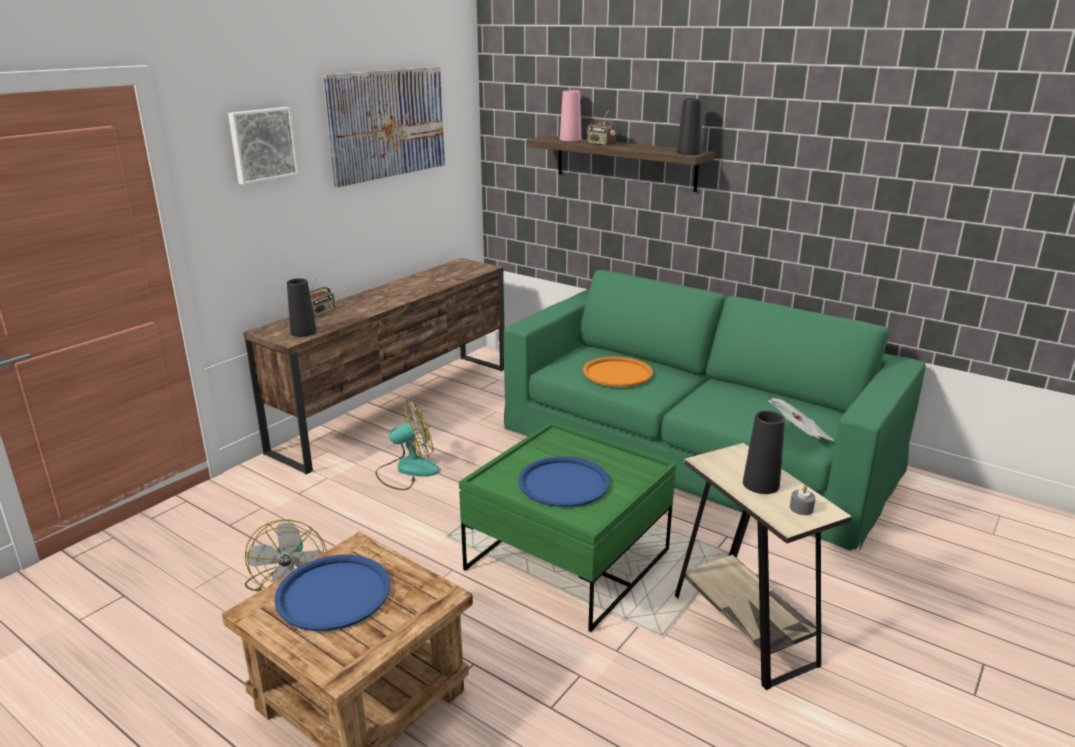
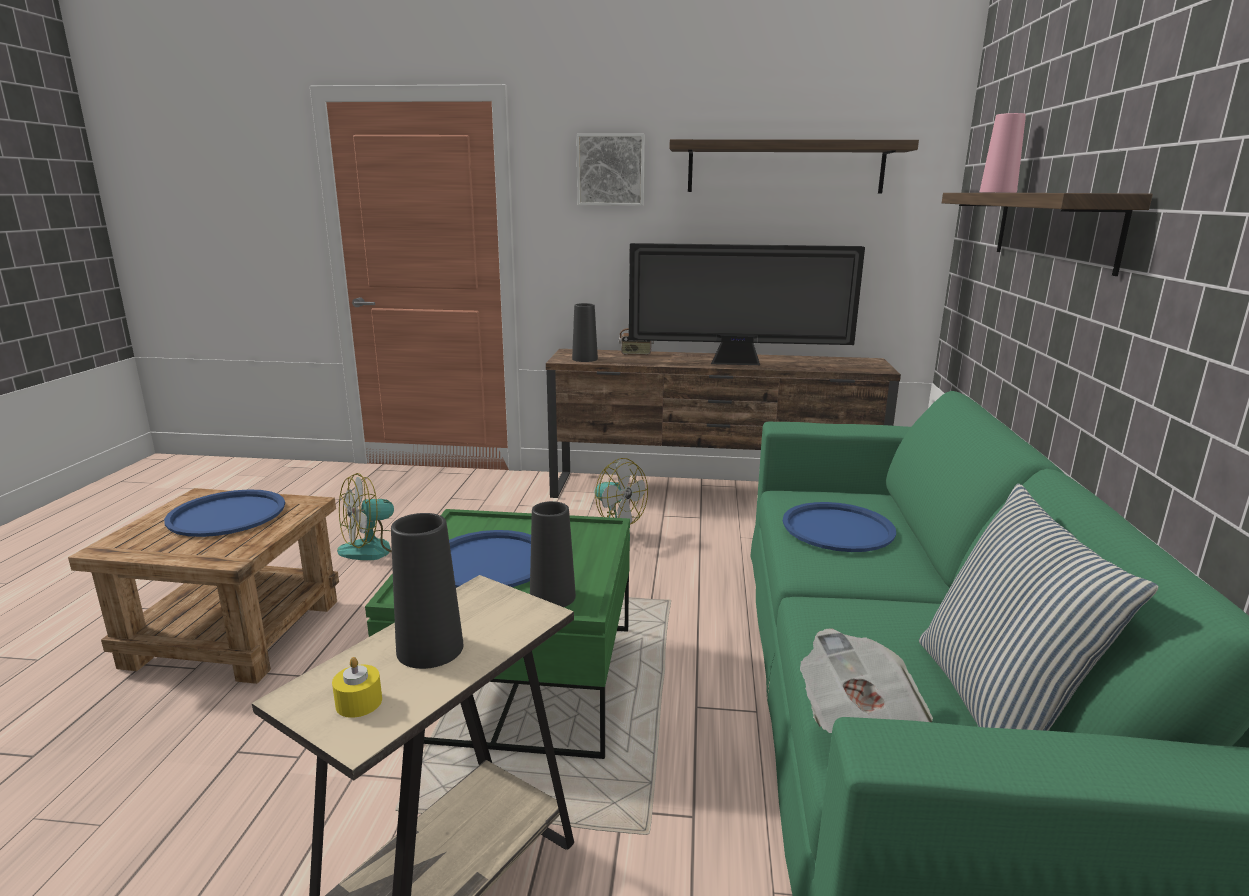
camera: 60 degrees right, 5 degrees down
picture [322,67,445,187] -> shelf [669,139,919,194]
orange tray [583,356,653,387] -> blue tray [783,502,896,552]
radio [587,110,616,146] -> none
black vase [677,99,703,155] -> black vase moved to [530,501,576,607]
grey candle [790,485,816,515] -> yellow candle [332,657,382,718]
none -> television [629,243,865,365]
none -> pillow [919,483,1158,731]

